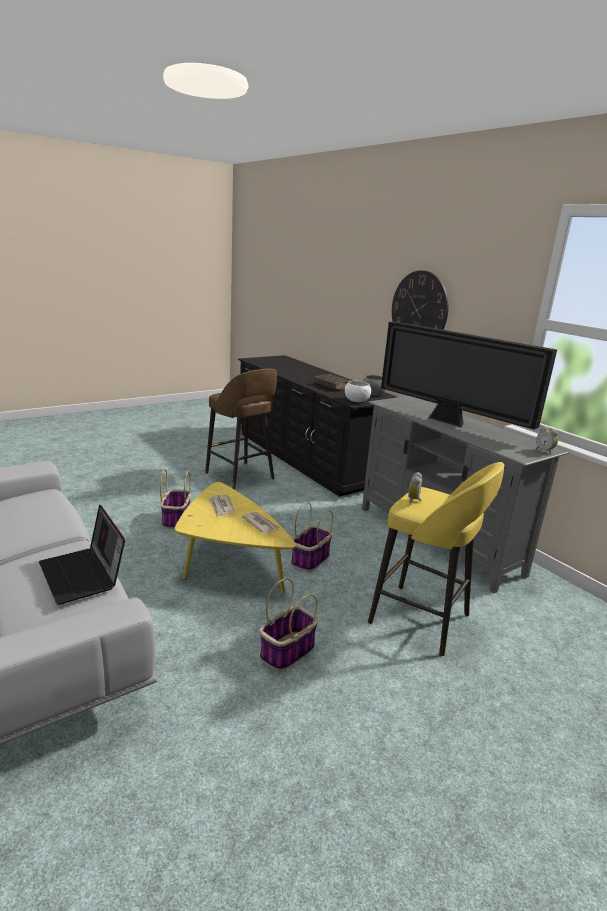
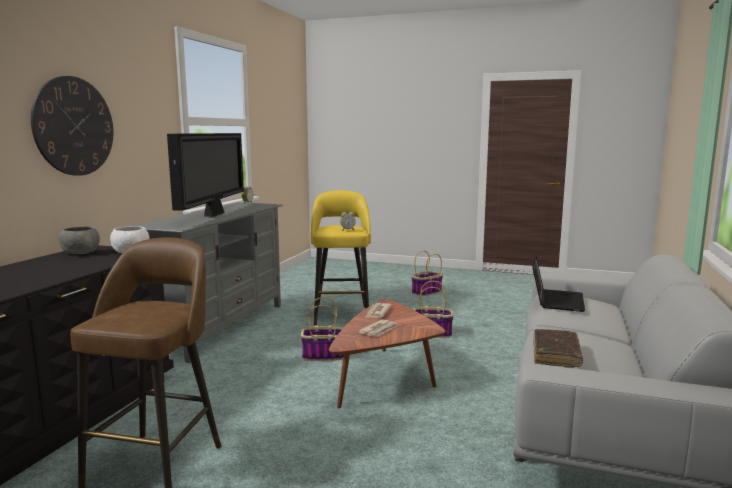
camera: 125 degrees left, 10 degrees down
basket [160,469,191,529] -> basket moved to [411,250,443,296]
yellow coffee table [175,482,296,594] -> brown coffee table [329,299,445,408]
brown book [314,374,350,389] -> brown book moved to [533,329,583,367]

